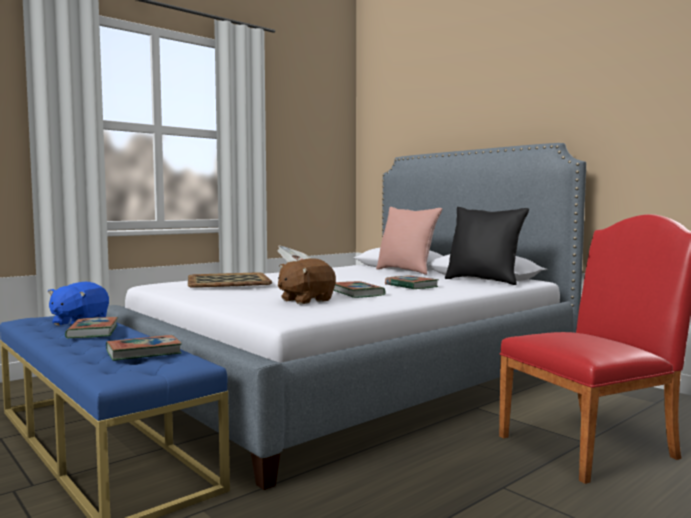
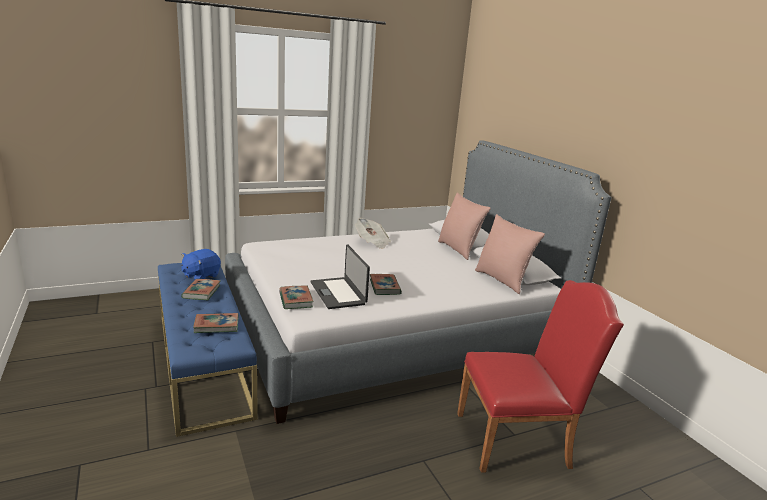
camera: 15 degrees right, 15 degrees up
tray [188,272,272,288] -> none
brown plush toy [278,258,336,304] -> laptop [310,244,370,309]
book [385,276,439,290] -> book moved to [279,285,314,309]
black pillow [445,207,529,285] -> pink pillow [475,214,545,294]

